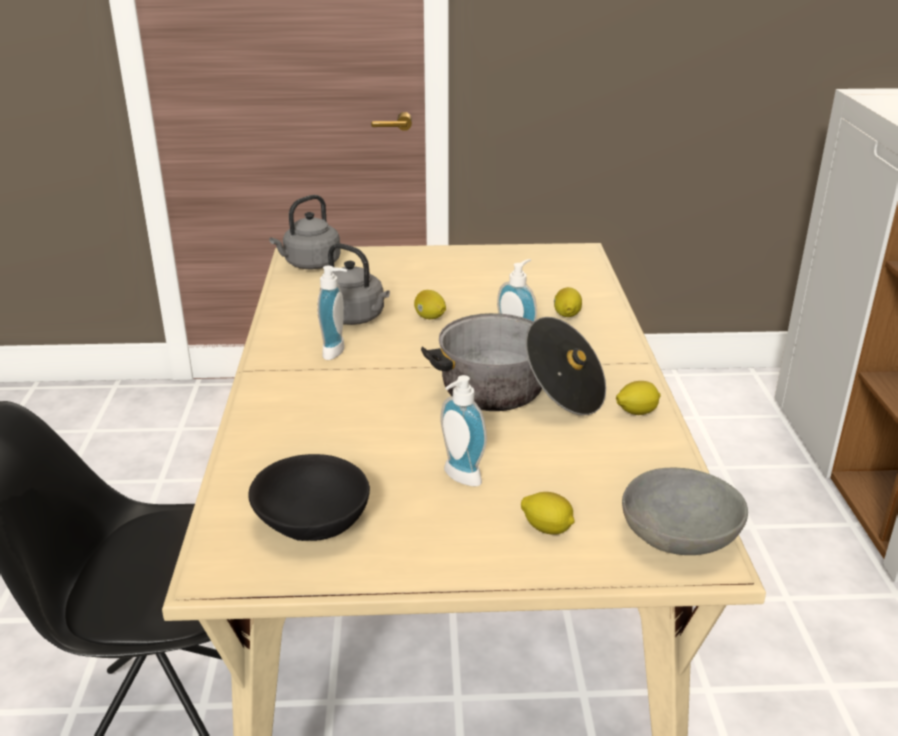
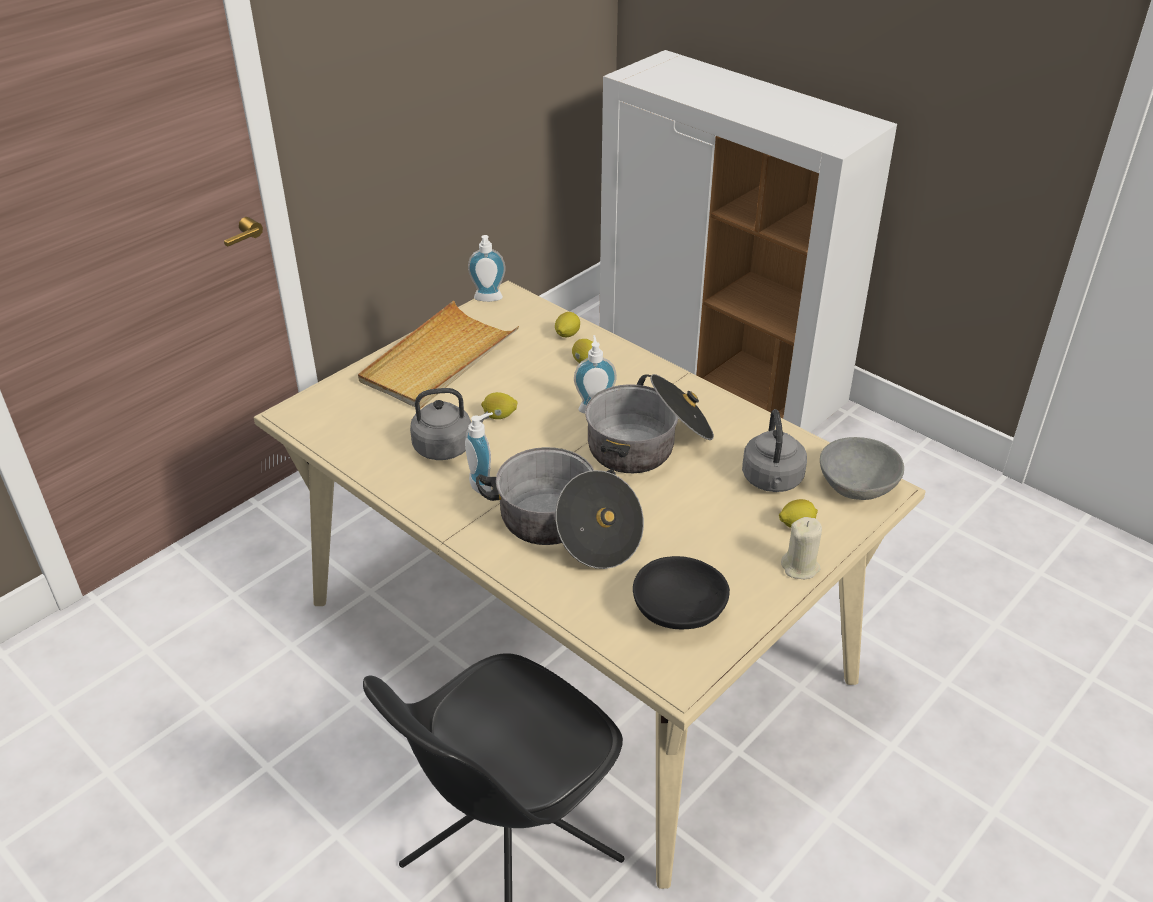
camera: 45 degrees left, 10 degrees up
grey kettle [269,195,341,269] -> grey kettle moved to [742,409,807,492]
soap dispenser [441,375,487,486] -> soap dispenser moved to [468,235,506,302]
lemon [616,381,661,415] -> lemon moved to [555,312,580,337]
none -> beige tray [358,301,519,409]
none -> cooking pot [476,447,644,569]
none -> beige candle [781,517,822,579]

